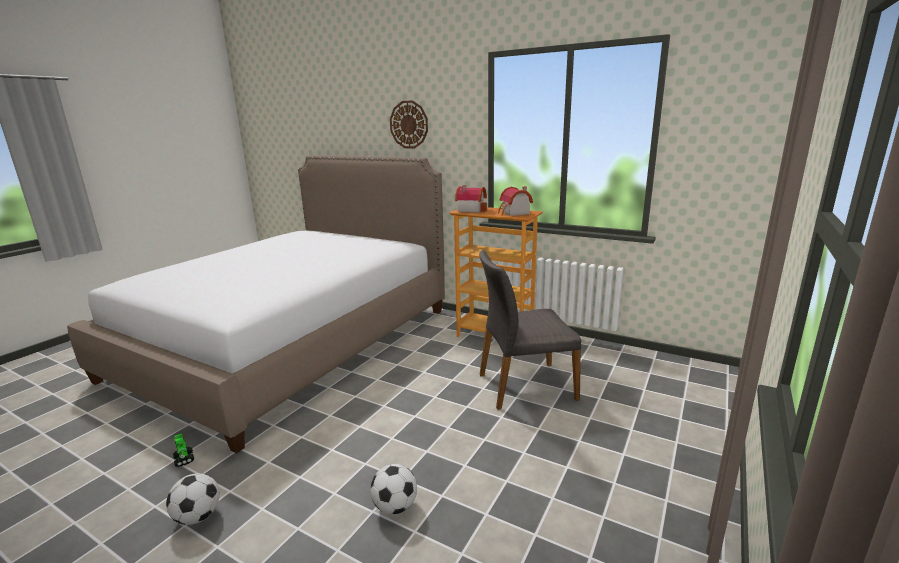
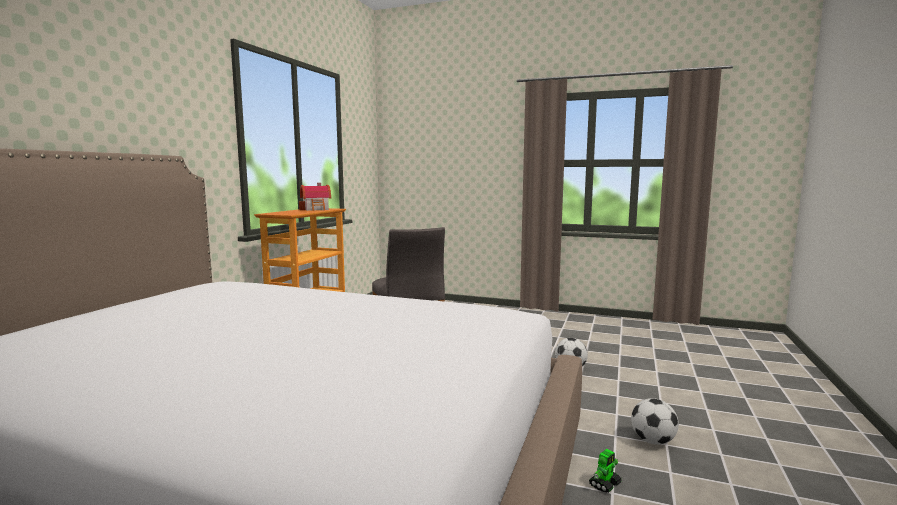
camera: 100 degrees left, 10 degrees down
wall clock [390,100,428,148] -> none
toy house [455,185,487,213] -> none

